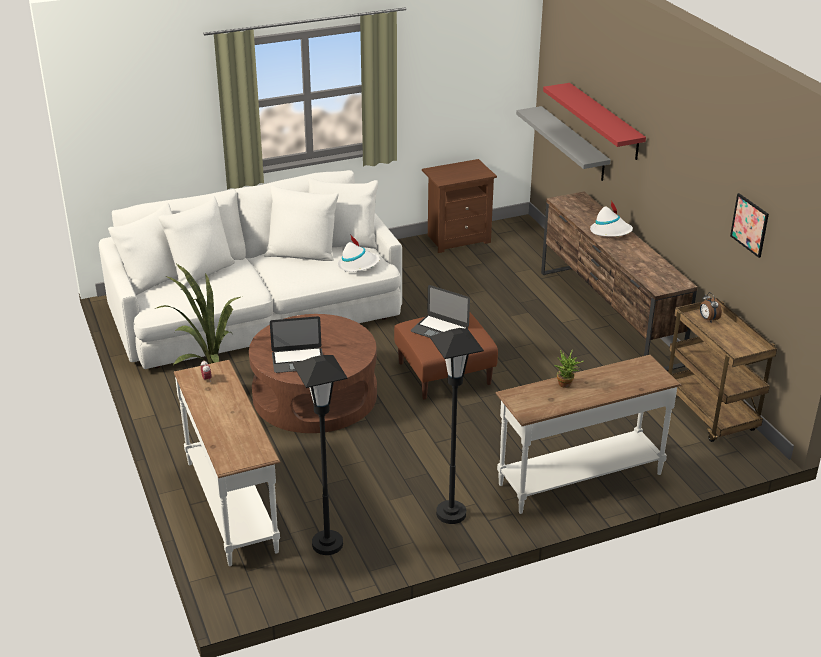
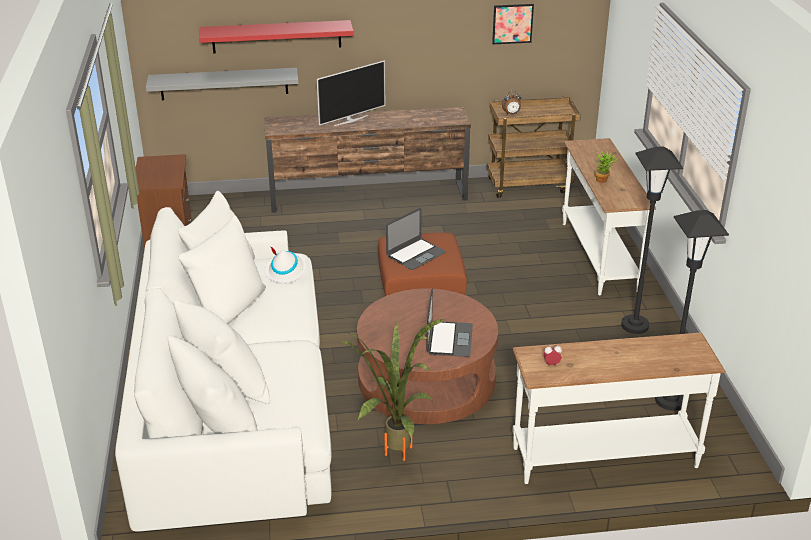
camera: 75 degrees left, 0 degrees up
white hat [590,201,633,237] -> television [317,61,385,126]

